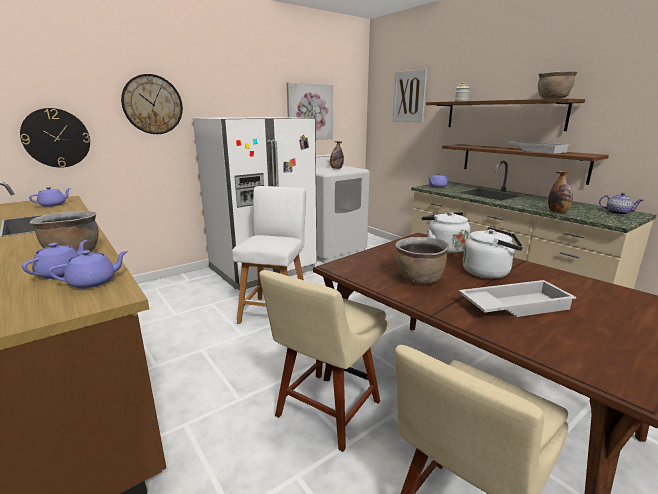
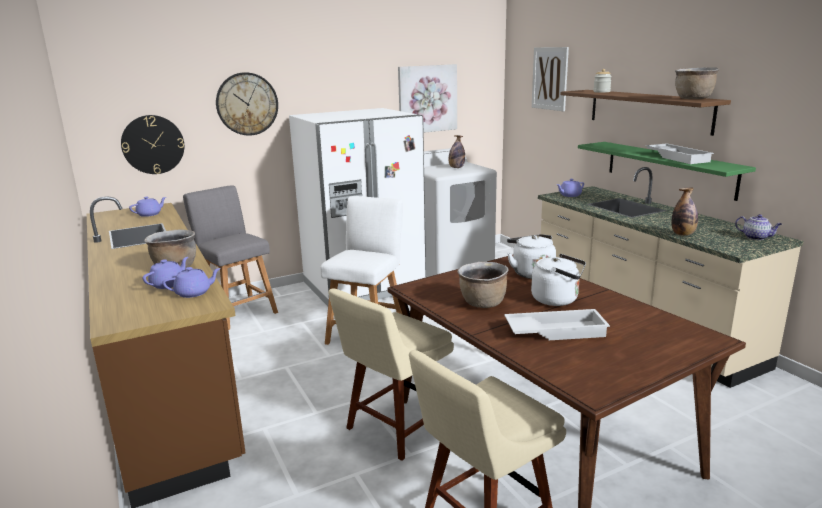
camera: 10 degrees right, 0 degrees up
brown shelf [442,144,609,185] -> green shelf [578,142,756,201]
none -> grey stool [183,185,278,330]

